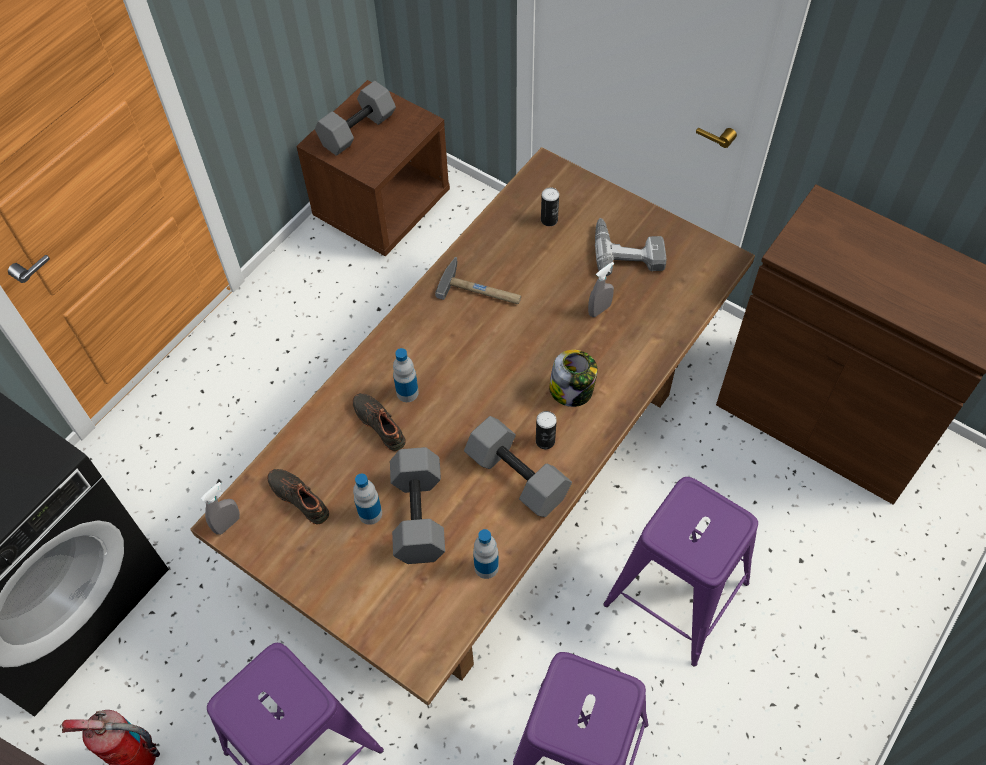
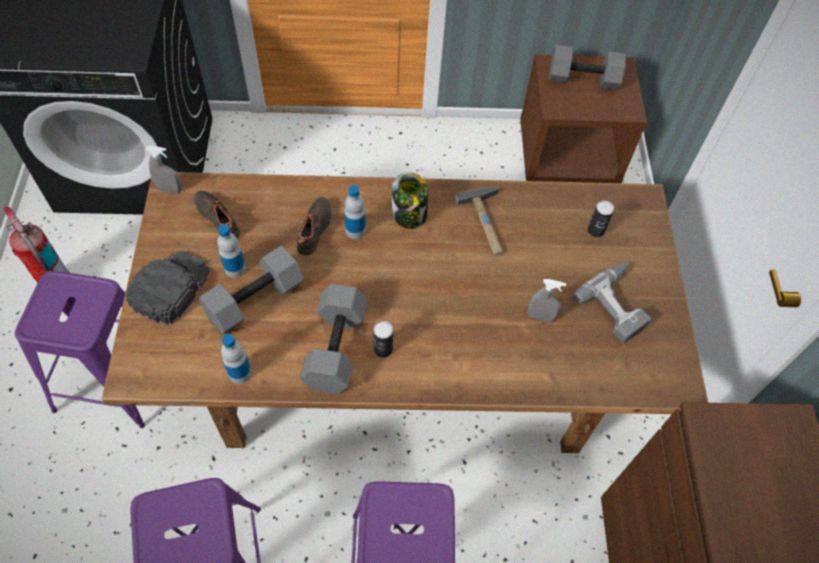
camera: 50 degrees right, 0 degrees up
black shoe [267,469,329,525] -> black shoe turned 45 degrees counterclockwise [194,190,240,238]
jar [549,350,598,407] -> jar moved to [391,172,428,229]
none -> black cap [126,251,210,326]

